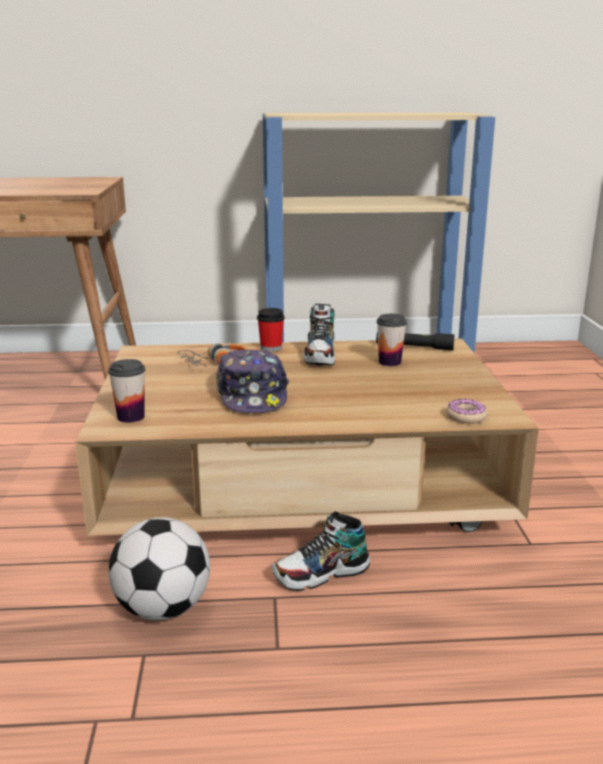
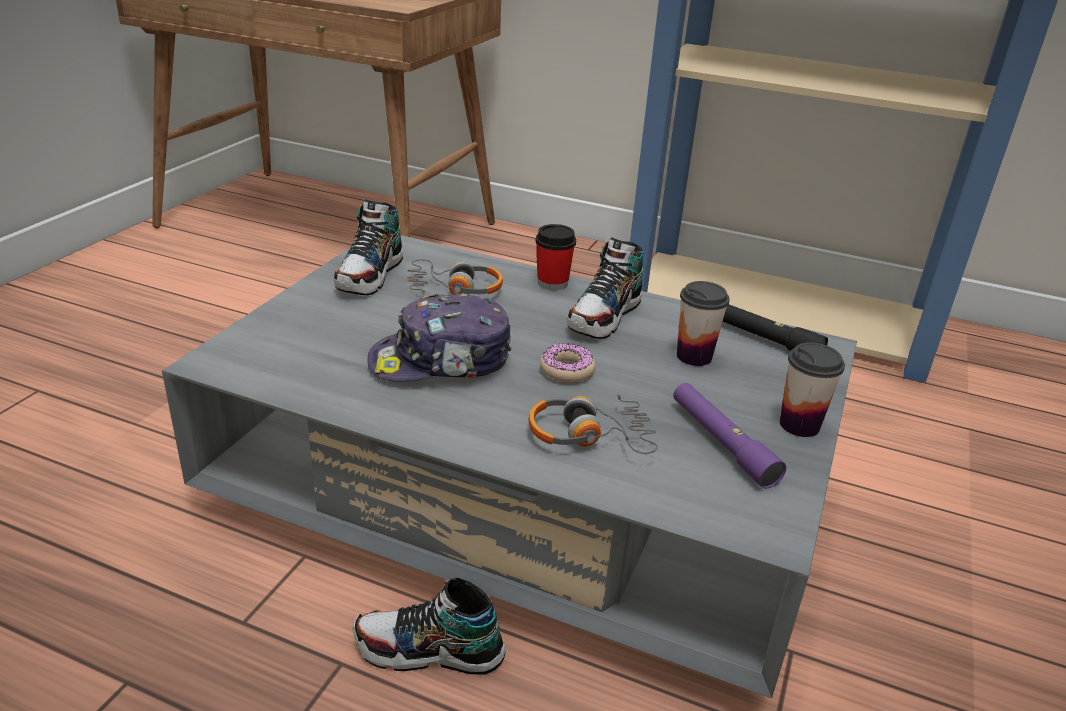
camera: 25 degrees right, 10 degrees up
brown coffee table [75,338,539,536] -> grey coffee table [162,235,857,698]
cup [108,359,145,423] -> cup moved to [780,342,845,437]
football [109,517,210,620] -> none
cap [216,349,289,413] -> cap turned 60 degrees clockwise [367,294,512,382]
donut [446,399,488,424] -> donut moved to [540,343,596,383]
none -> shoe [334,199,403,295]
none -> headphones [529,392,658,454]
none -> purple flashlight [673,383,786,488]

